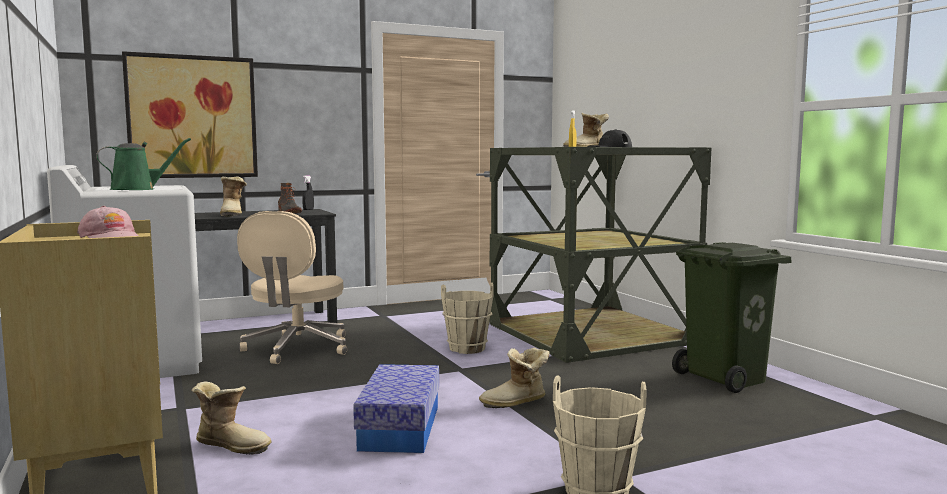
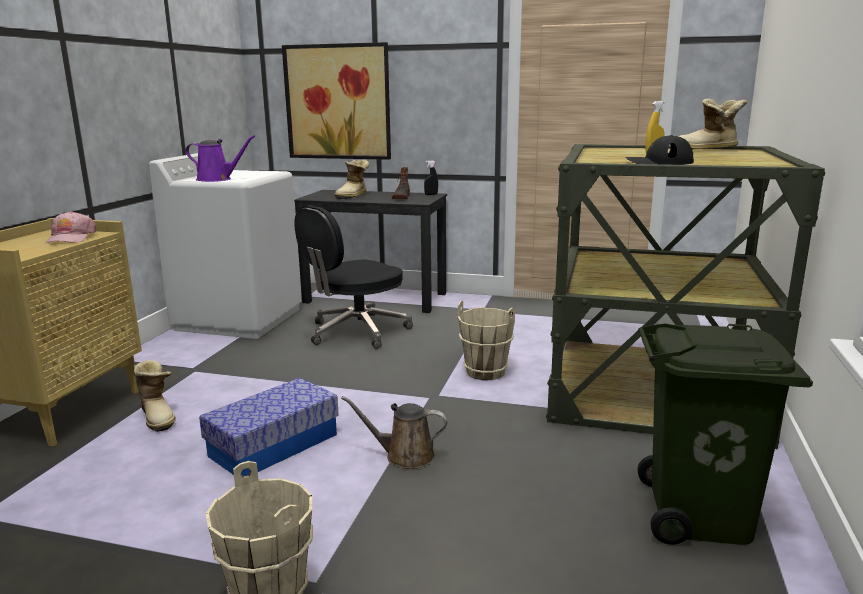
camera: 40 degrees right, 10 degrees up
green watering can [96,138,191,190] -> purple watering can [185,135,255,182]
beige office chair [237,211,347,364] -> black office chair [294,205,413,349]
boot [479,348,550,408] -> brown watering can [341,396,447,469]

